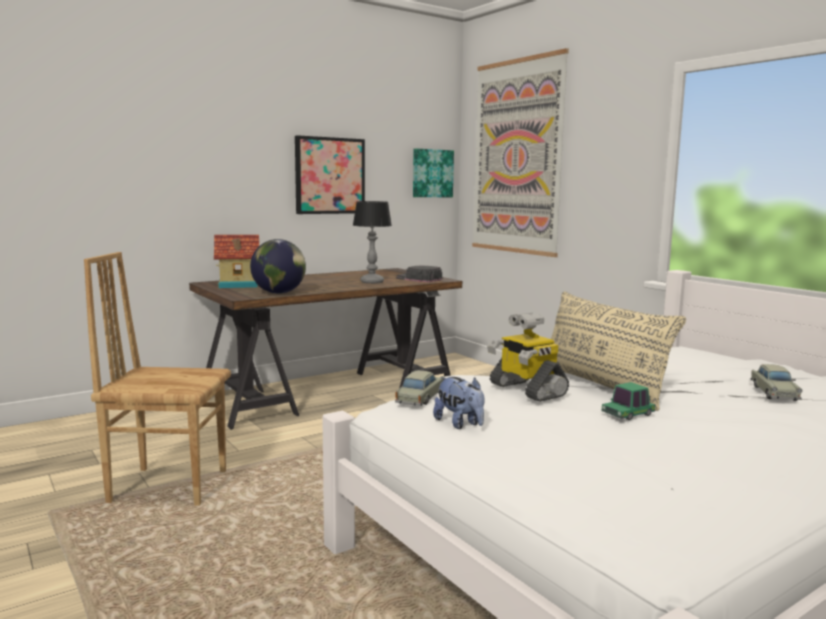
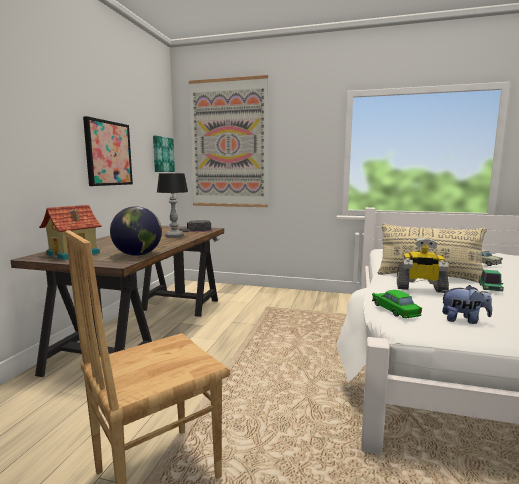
camera: 40 degrees left, 0 degrees up
beige toy car [395,370,445,406] -> green toy car [372,290,422,318]

